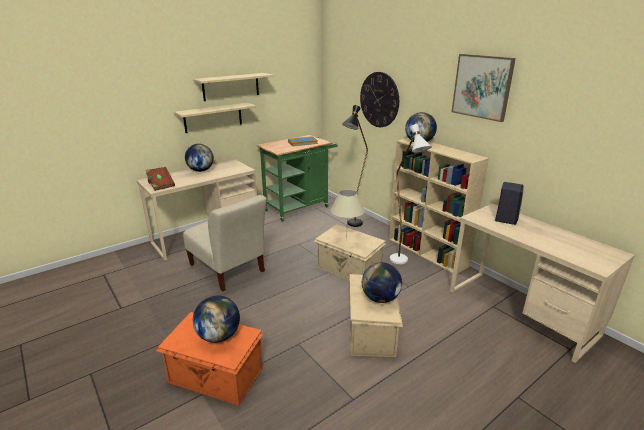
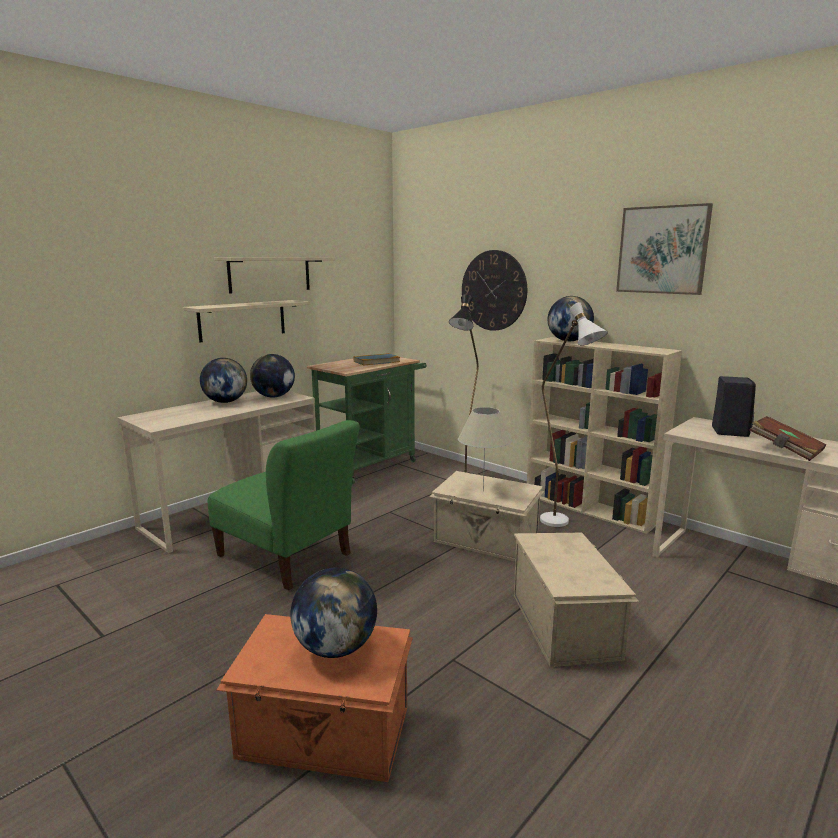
camera: 10 degrees left, 10 degrees down
brown book [146,167,175,191] -> brown book moved to [749,416,826,461]
beige chair [183,195,267,291] -> green chair [208,420,360,590]
globe [362,262,402,303] -> globe moved to [250,354,295,398]

